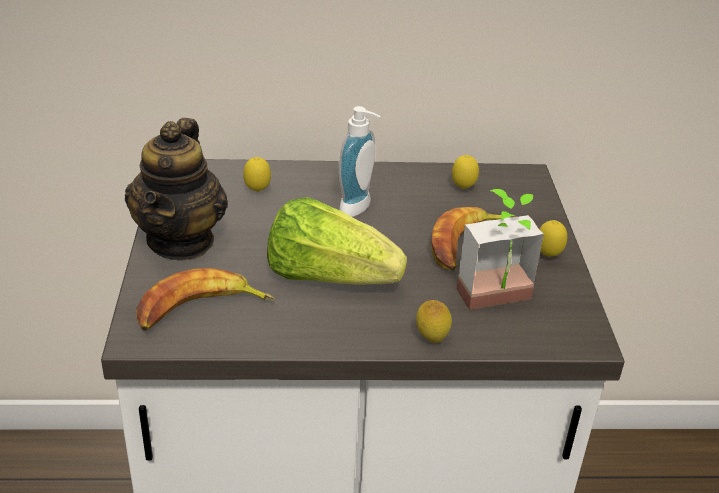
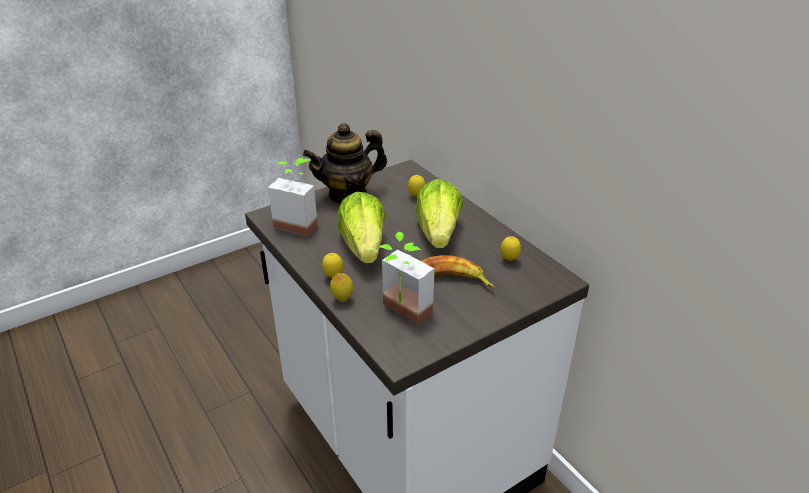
camera: 60 degrees right, 0 degrees up
banana [136,268,275,331] -> potted plant [268,158,318,236]
soap dispenser [339,106,381,217] -> lettuce [415,179,463,248]
lemon [539,220,567,257] -> lemon moved to [322,253,343,278]

